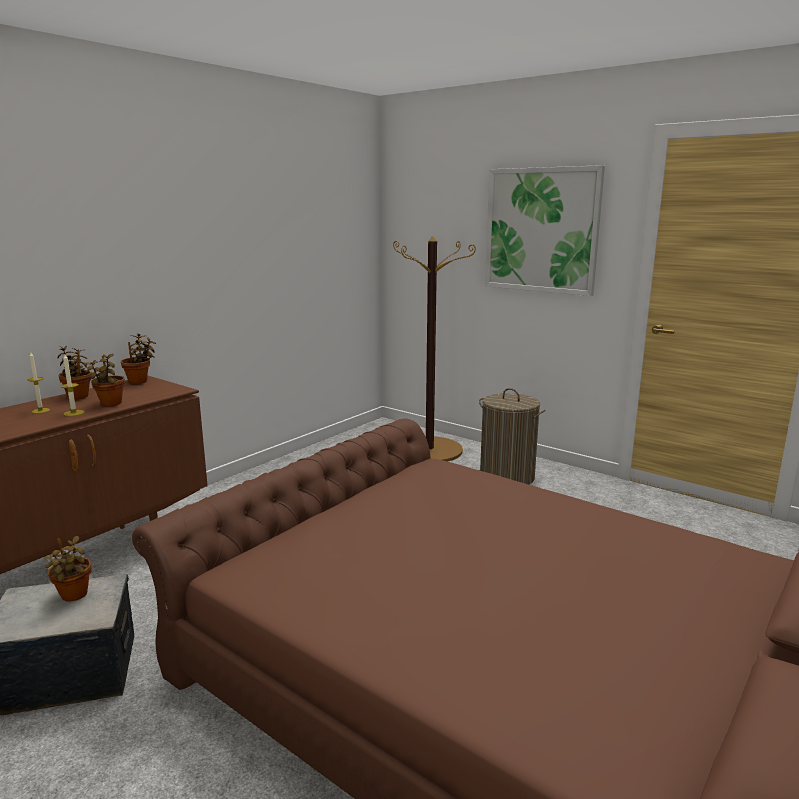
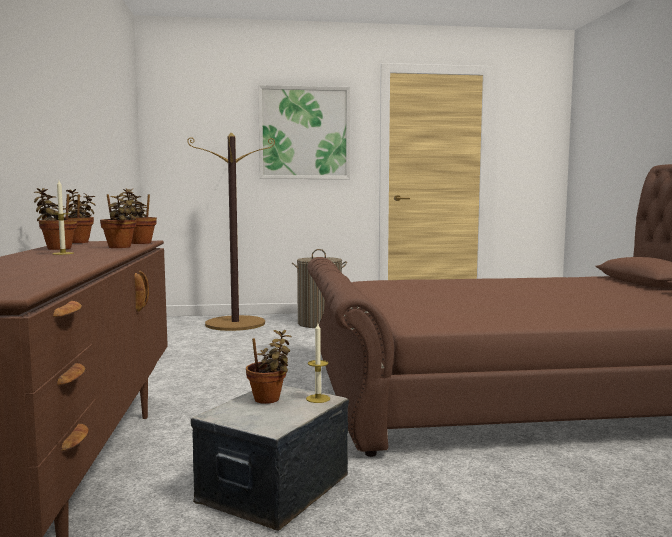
camera: 45 degrees left, 10 degrees down
candle [61,354,84,416] -> candle moved to [306,323,330,403]
none -> potted plant [122,189,157,244]

